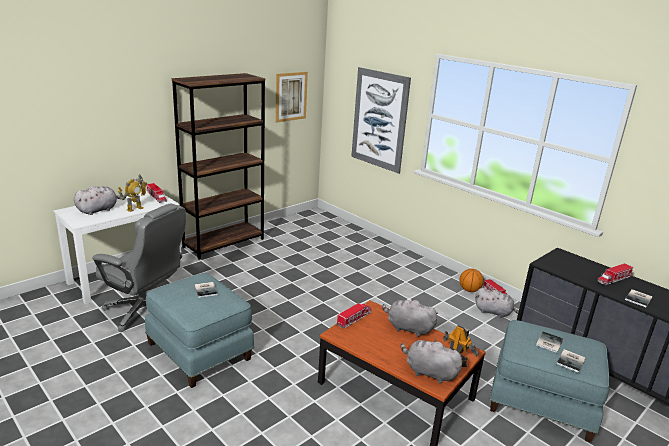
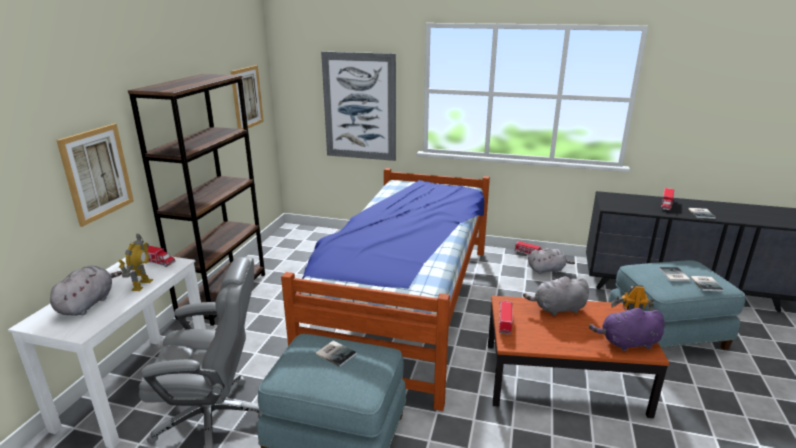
camera: 30 degrees left, 0 degrees up
grey plush toy [401,338,463,384] -> purple plush toy [589,307,665,351]
basketball [460,268,484,292] -> none
none -> picture [56,123,134,227]
none -> bed [281,168,490,411]

